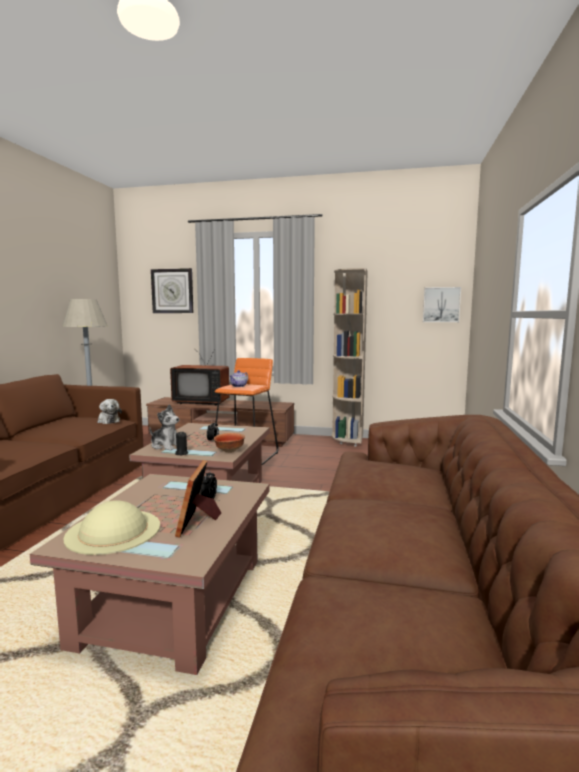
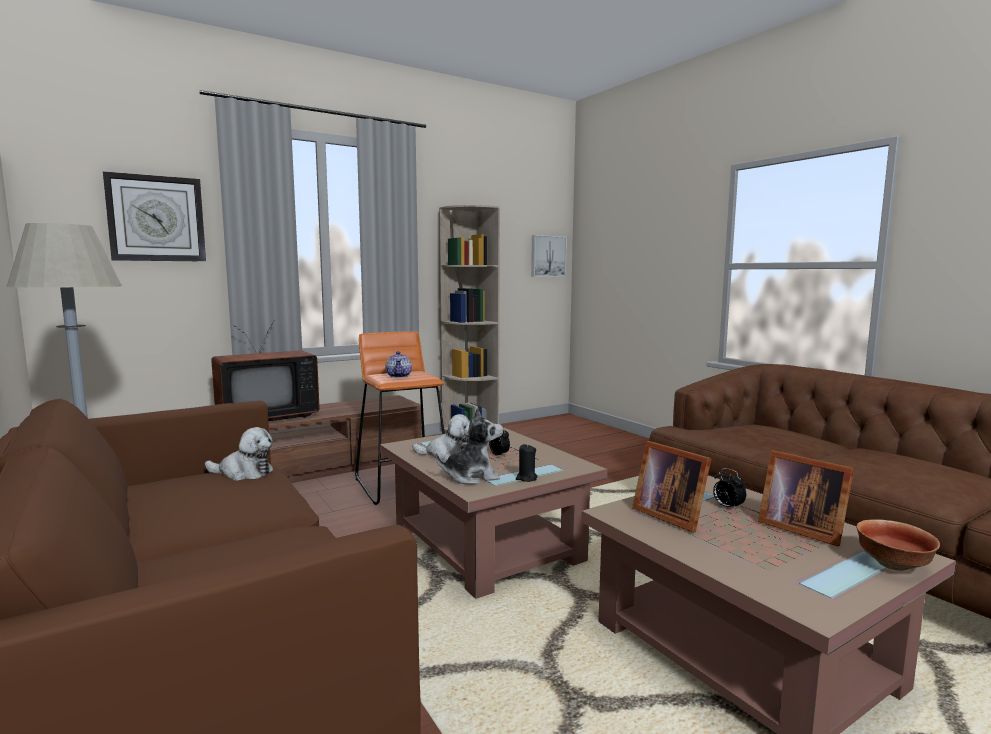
camera: 45 degrees left, 0 degrees up
beige hat [63,500,160,555] -> none
bowl [214,433,245,453] -> bowl moved to [856,519,940,571]
none -> plush toy [413,414,470,462]
none -> picture frame [632,441,711,532]

